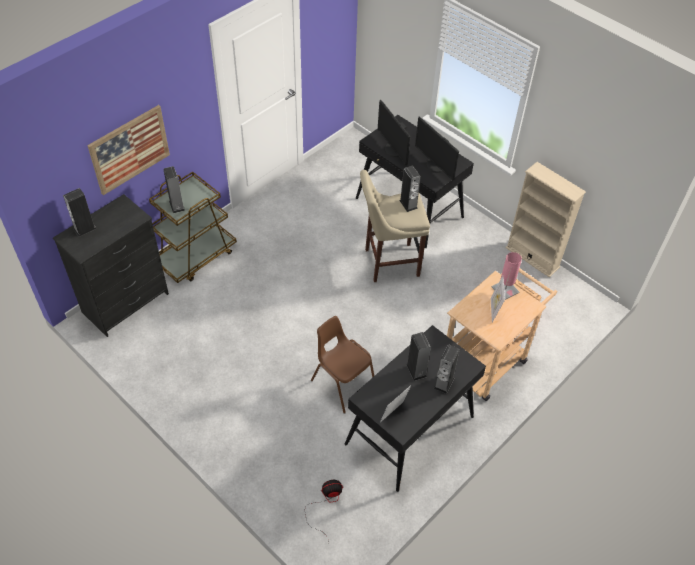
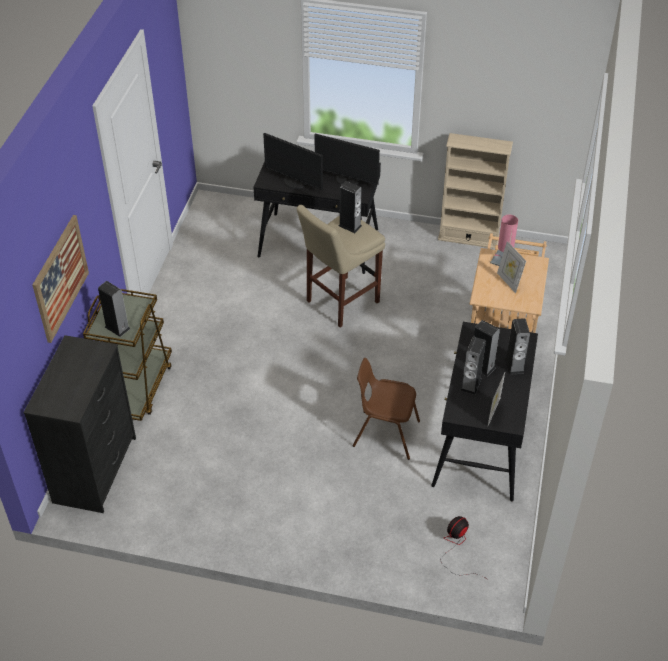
camera: 30 degrees left, 5 degrees down
speaker [63,188,97,237] -> speaker moved to [460,337,486,395]

